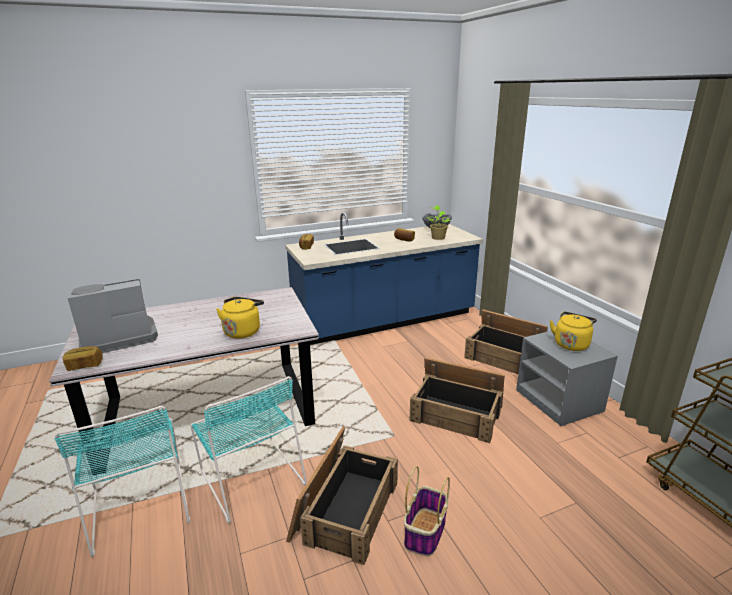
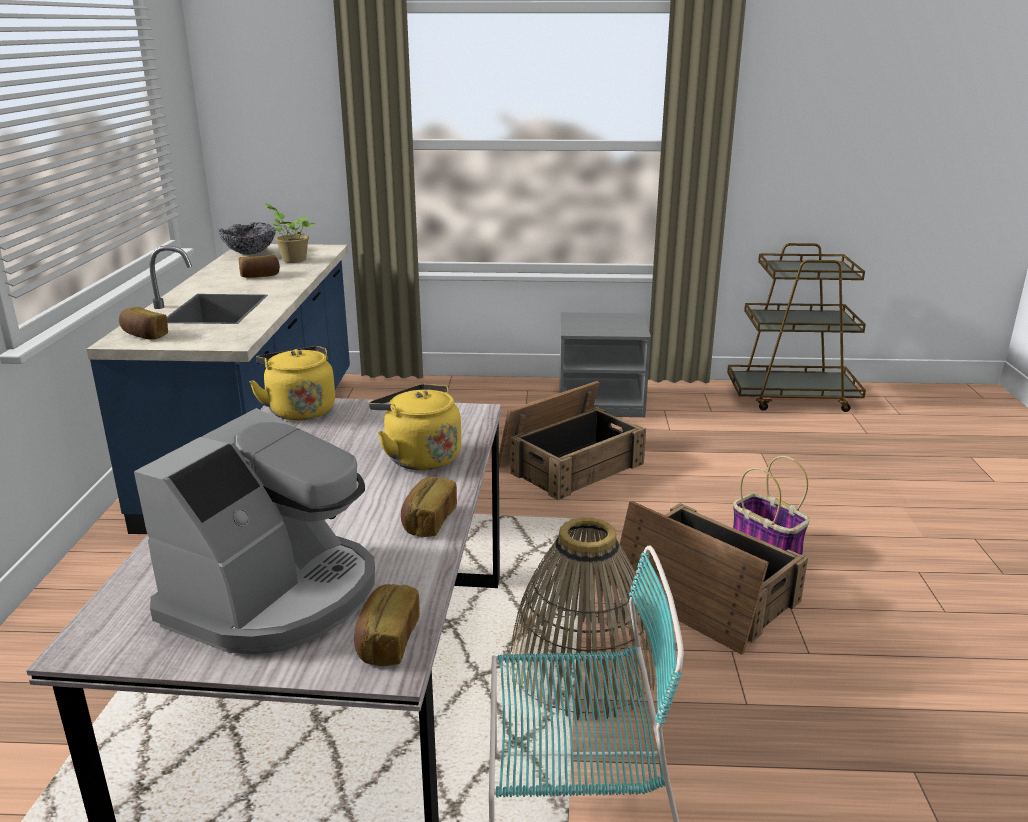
camera: 65 degrees left, 0 degrees up
coffee machine [68,279,158,353] -> coffee machine turned 150 degrees counterclockwise [134,408,375,654]
turquoise chair [190,376,307,524] -> basket [508,517,658,721]
crate [464,309,548,374] -> none
yellow kettle [550,311,597,351] -> yellow kettle moved to [249,346,335,420]
none -> bread [401,477,457,537]

